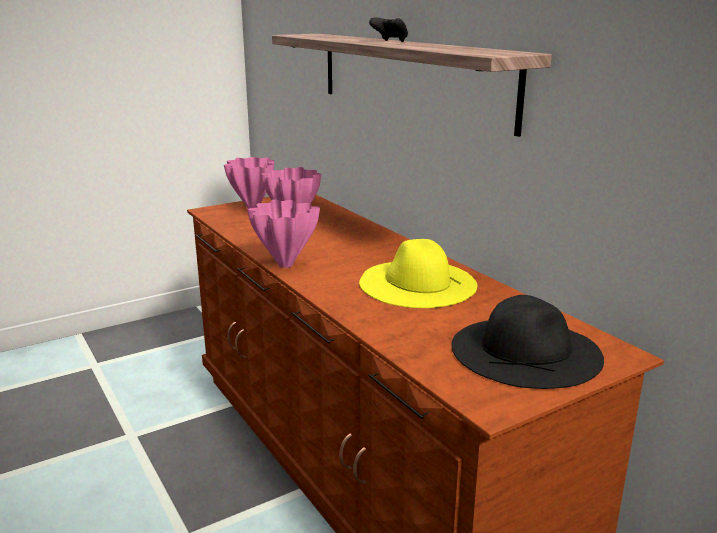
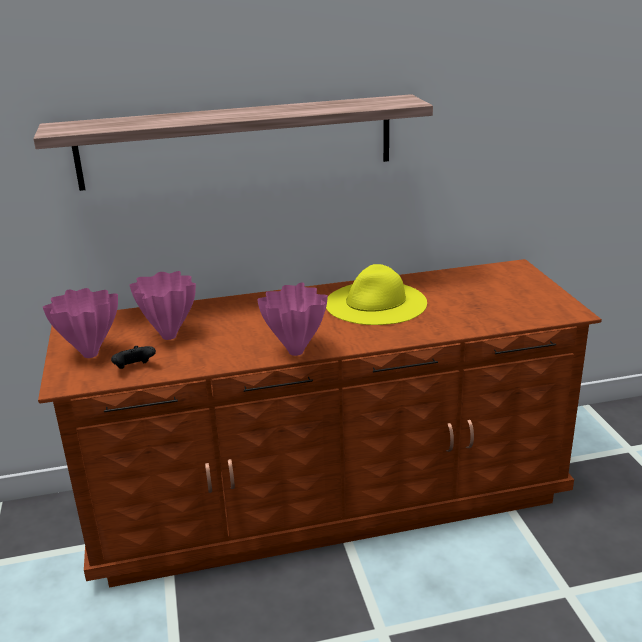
camera: 70 degrees left, 5 degrees up
black game controller [369,18,408,42] -> black game controller moved to [111,346,156,369]
black hat [452,295,604,389] -> none

